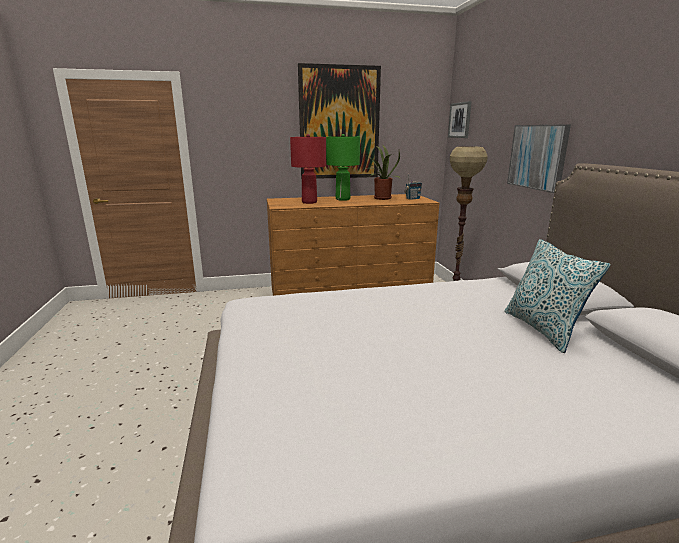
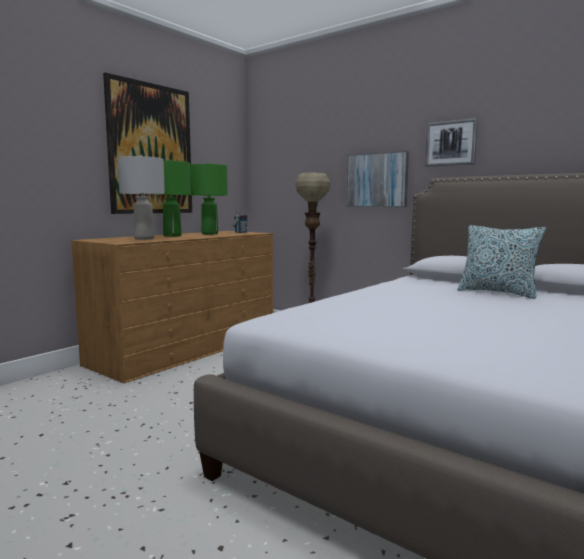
camera: 40 degrees left, 10 degrees down
red table lamp [290,134,326,204] -> grey table lamp [118,155,165,240]
potted plant [366,145,400,200] -> green table lamp [190,162,228,235]
picture [448,101,472,138] -> picture moved to [425,118,478,167]

